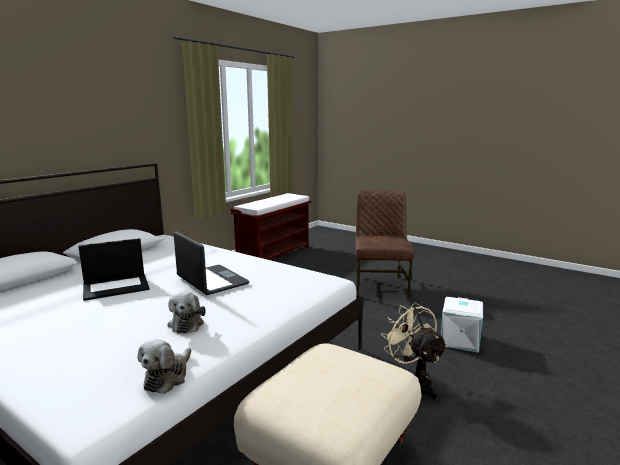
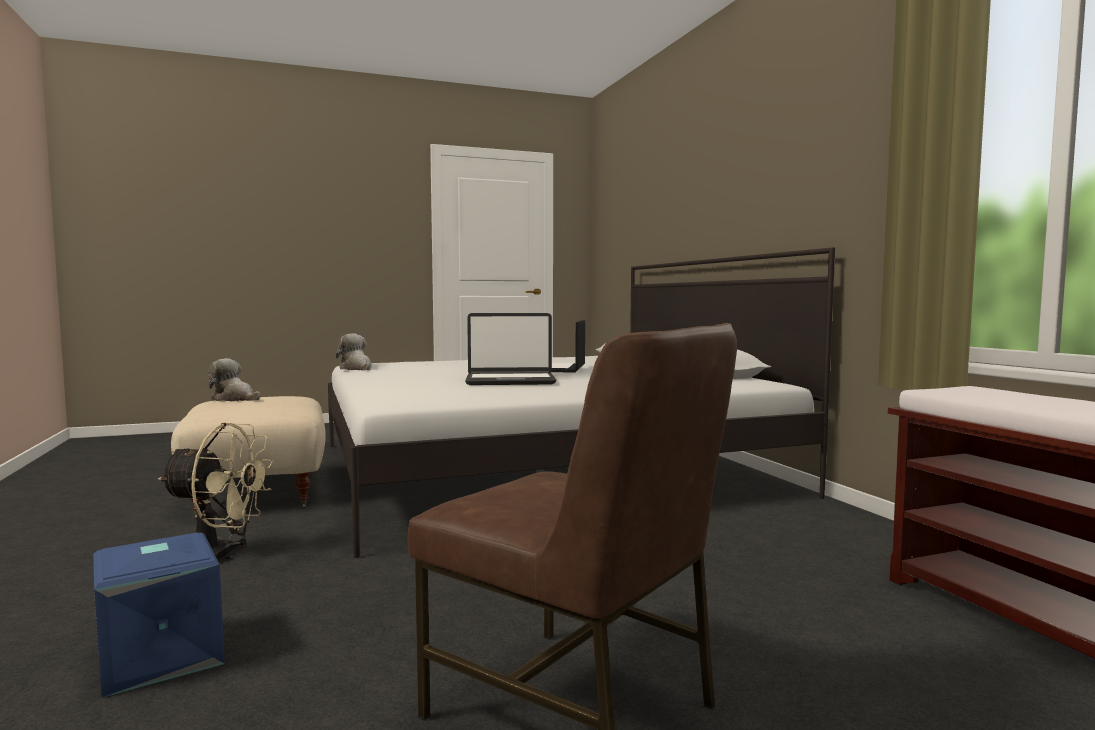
camera: 125 degrees right, 10 degrees down
plush toy [167,292,206,334] -> plush toy moved to [208,358,261,401]
white storage box [440,297,483,353] -> blue storage box [93,532,225,698]

